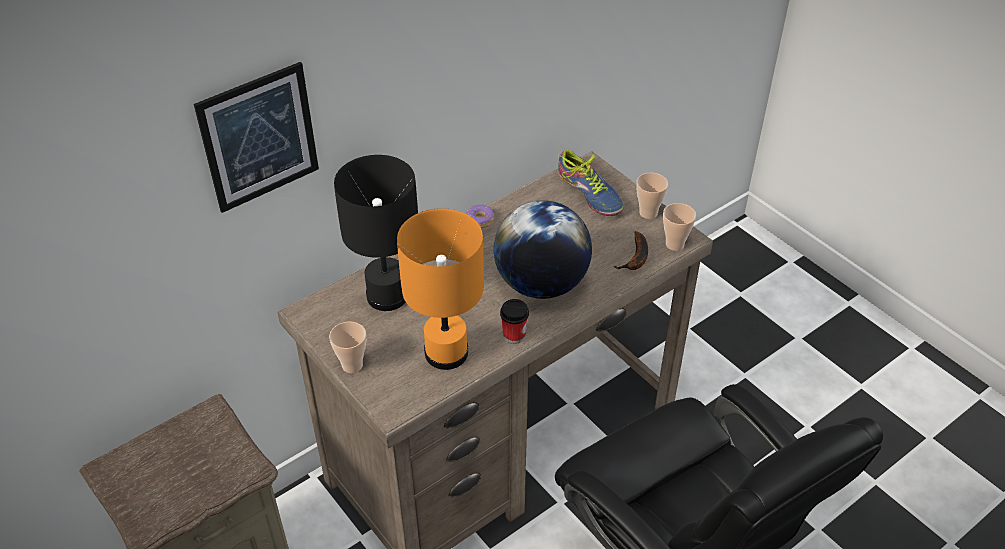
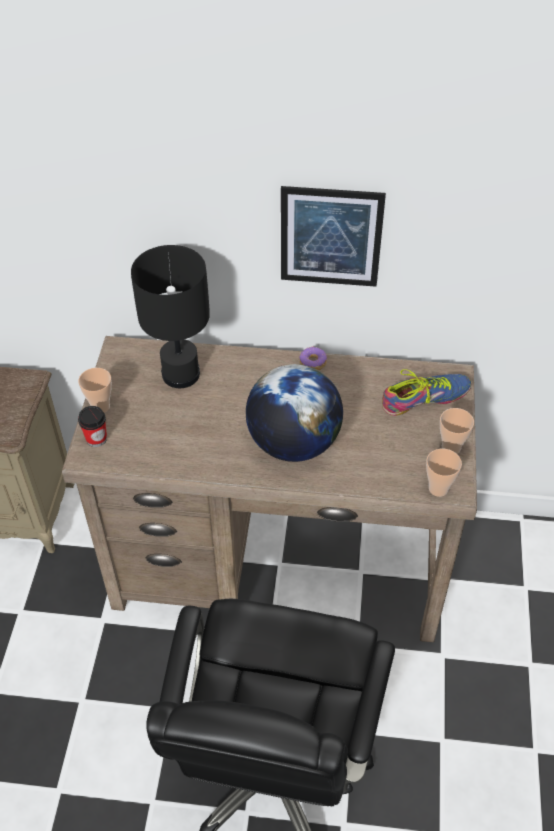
camera: 45 degrees right, 5 degrees up
picture [194,62,319,213] -> picture moved to [281,186,386,287]
orange table lamp [397,208,484,370] -> none
cup [500,299,529,344] -> cup moved to [78,406,107,447]
shoe [557,150,624,216] -> shoe turned 120 degrees counterclockwise [382,369,471,416]
banana [614,231,648,270] -> none

